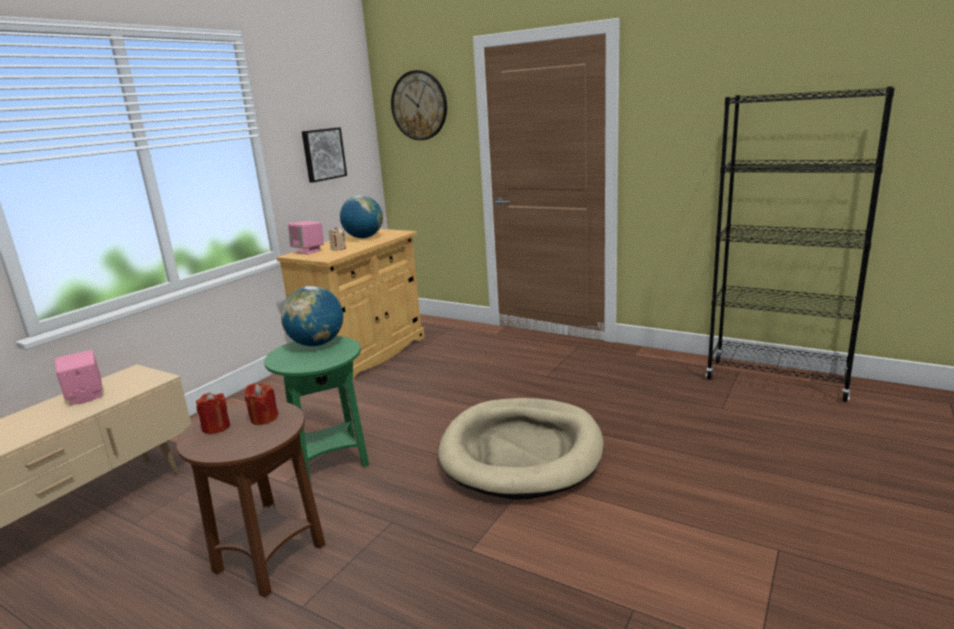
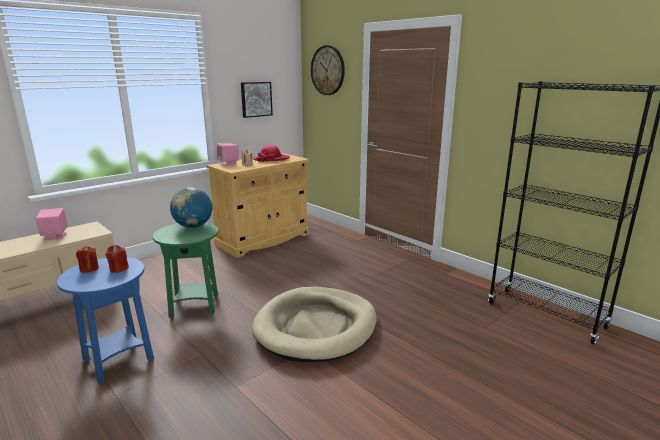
camera: 15 degrees right, 0 degrees up
brown side table [176,401,325,598] -> blue side table [57,257,154,383]
globe [340,195,383,238] -> hat [253,145,290,162]

